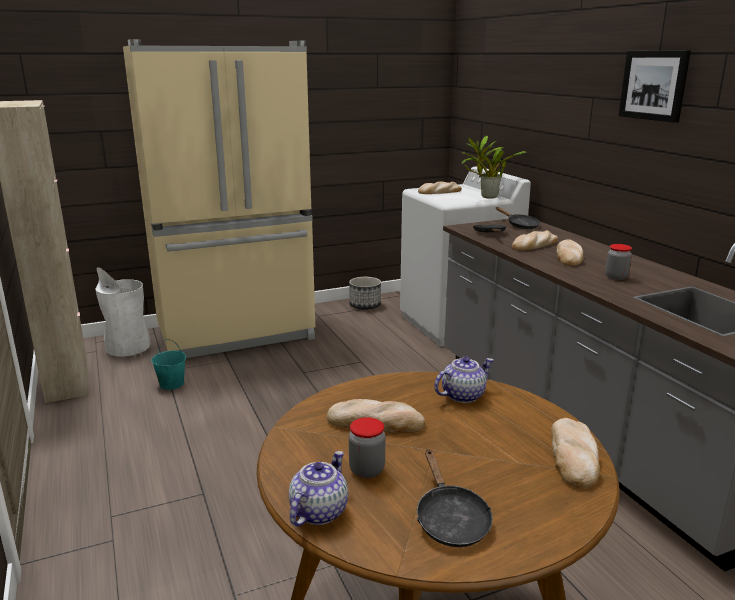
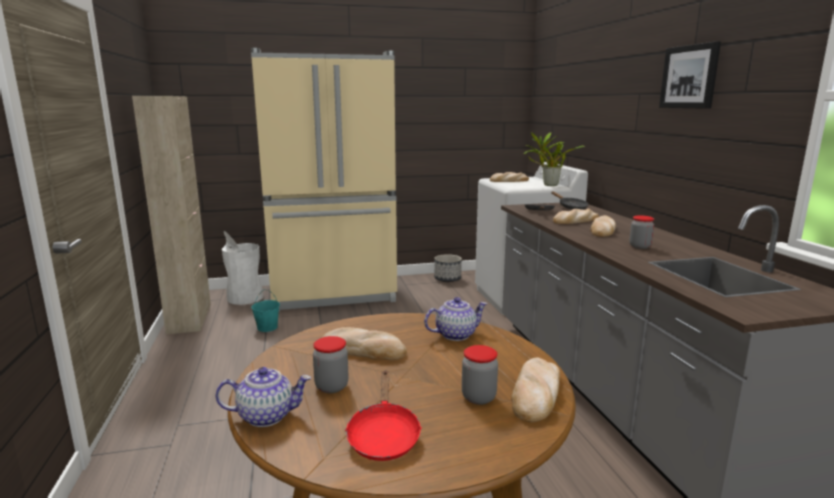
camera: 10 degrees right, 5 degrees down
teapot [289,451,348,526] -> teapot turned 45 degrees clockwise [216,367,311,427]
black frying pan [417,449,493,547] -> red frying pan [345,370,422,461]
none -> jar [462,345,498,405]

